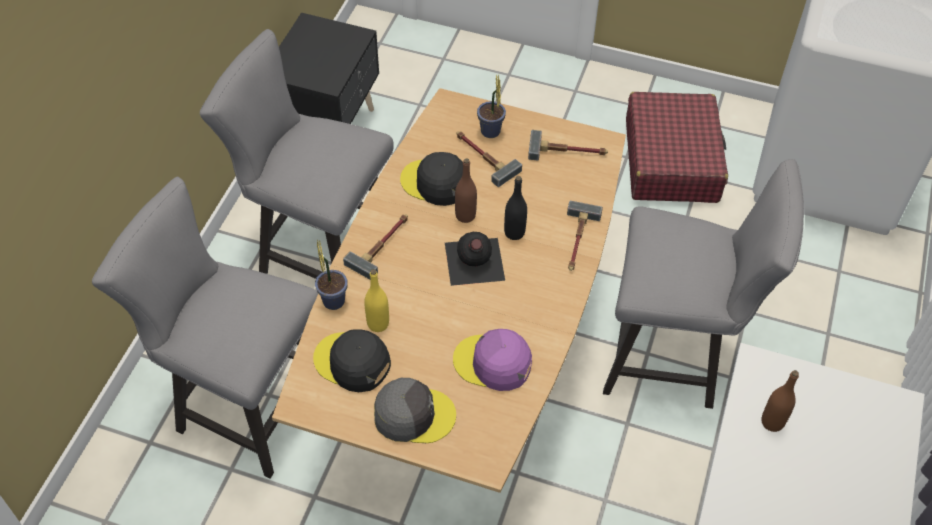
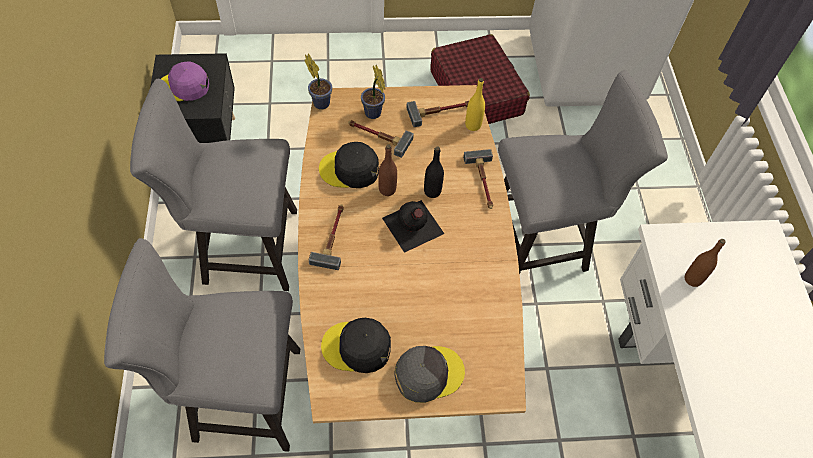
camera: 25 degrees left, 5 degrees up
potted plant [315,240,348,310] -> potted plant moved to [304,54,332,110]
yellow bottle [364,269,389,332] -> yellow bottle moved to [465,78,485,131]
purple cap [453,329,532,391] -> purple cap moved to [161,62,209,101]

